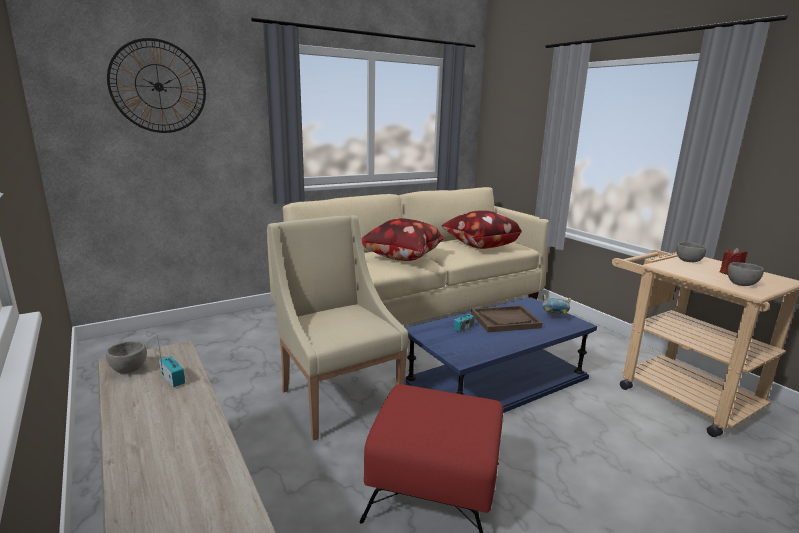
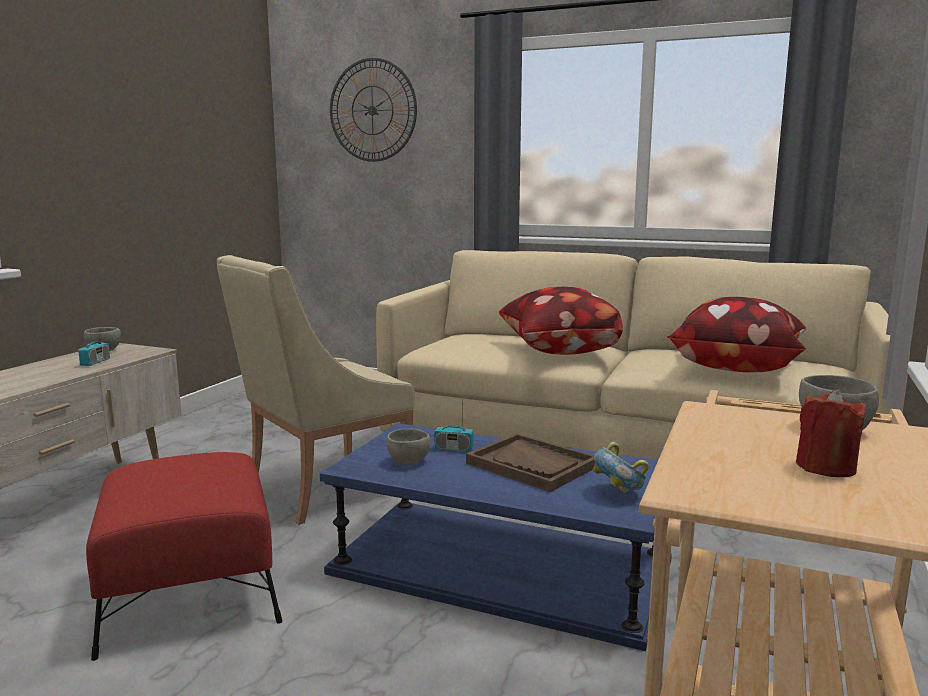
camera: 55 degrees right, 5 degrees down
beige armchair [268,215,408,441] -> beige armchair turned 150 degrees counterclockwise [217,255,415,525]
grey bowl [728,262,764,286] -> grey bowl moved to [386,428,430,465]

